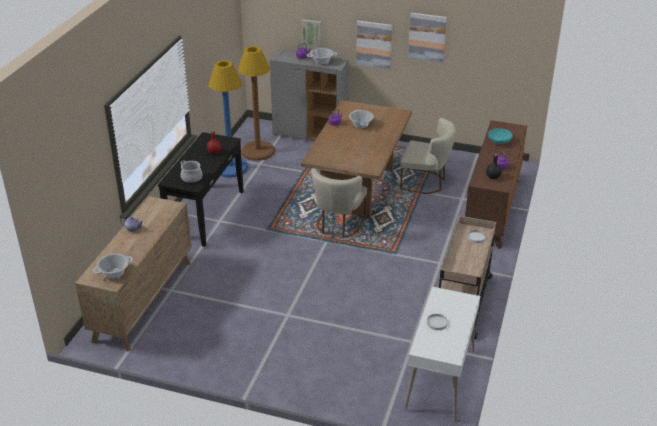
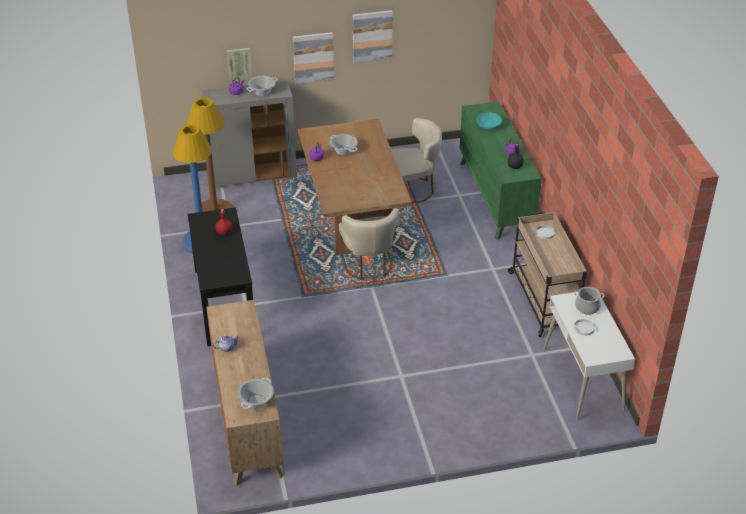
camera: 30 degrees left, 5 degrees up
cooking pot [181,161,202,183] -> cooking pot moved to [574,287,604,315]
brown dresser [465,120,527,249] -> green dresser [460,102,542,240]

